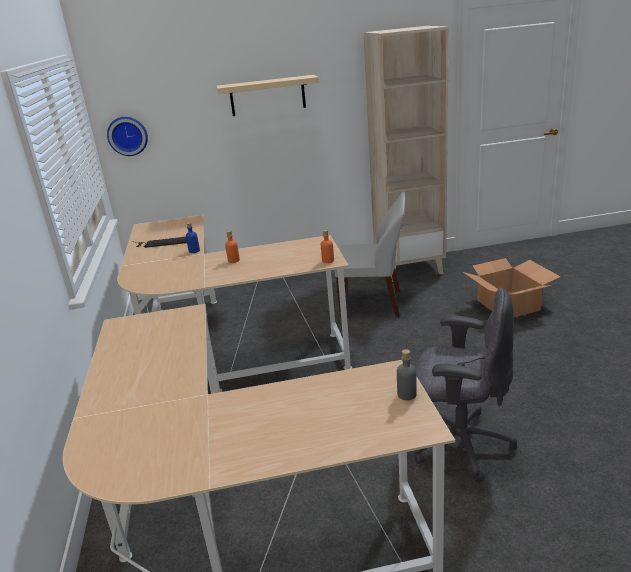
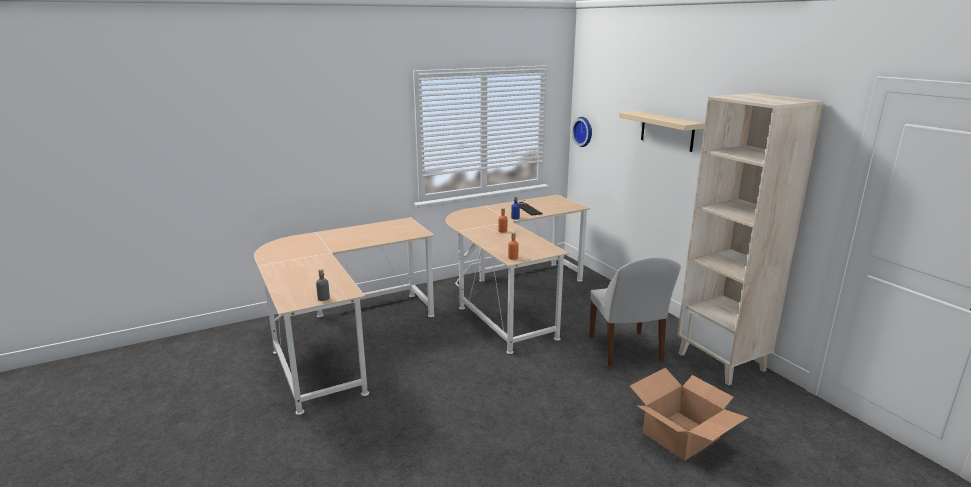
camera: 70 degrees right, 5 degrees down
grey office chair [414,288,517,483] -> none

